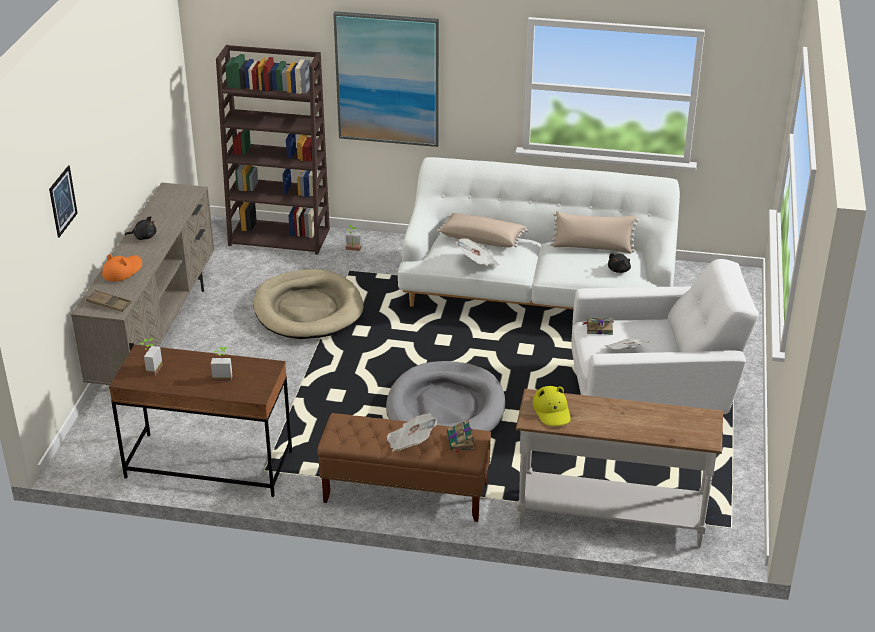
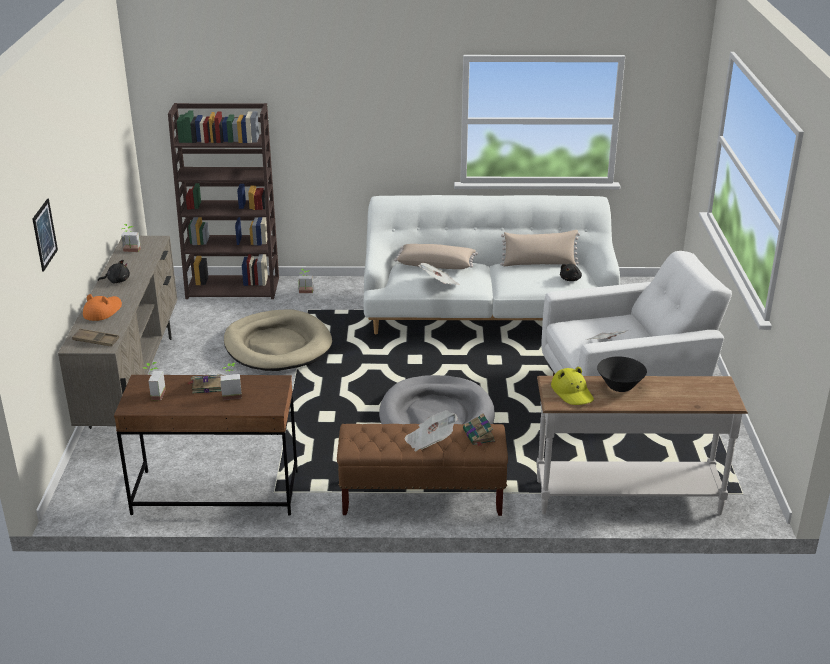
camera: 10 degrees left, 5 degrees down
picture [333,11,439,147] -> none
book [582,318,614,335] -> book moved to [188,374,222,394]
none -> potted plant [121,224,141,252]
none -> black bowl [597,356,647,392]

